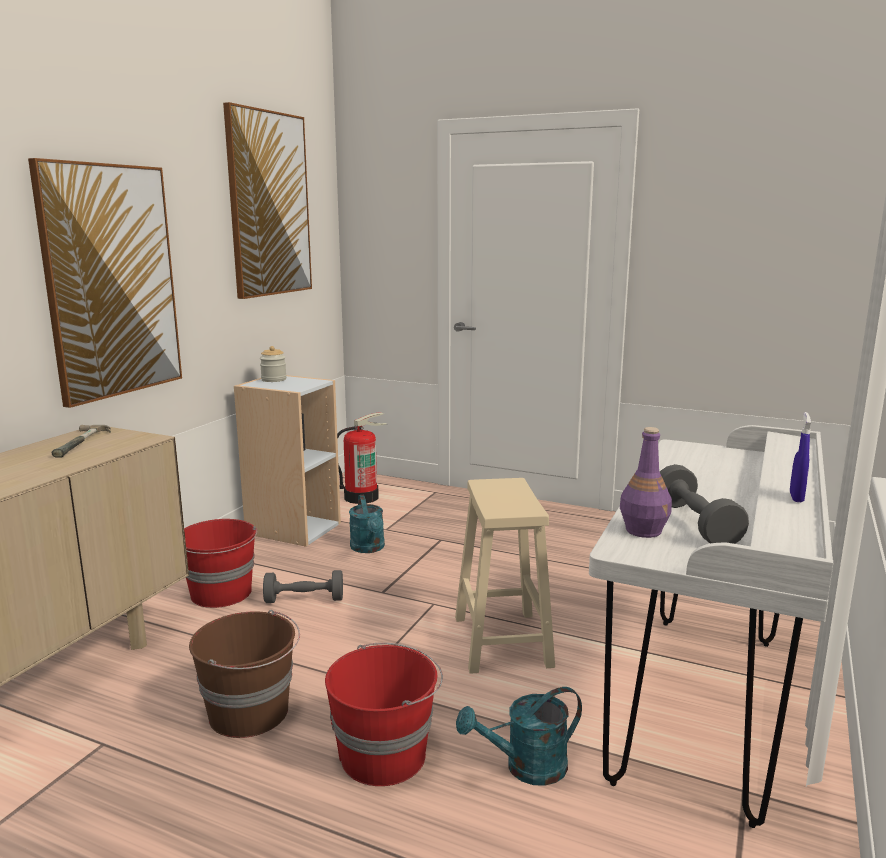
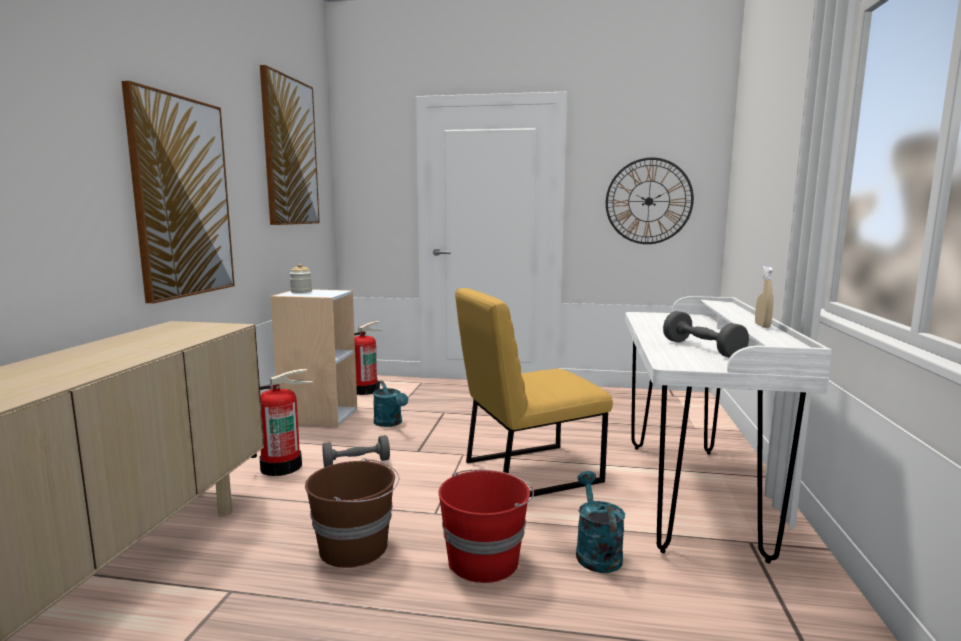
camera: 15 degrees left, 5 degrees down
hammer [52,425,111,458] -> none
red bucket [184,519,257,608] -> fire extinguisher [251,369,312,476]
beige stool [455,478,555,674] -> yellow chair [455,288,613,497]
turquoise watering can [456,687,582,786] -> turquoise watering can turned 120 degrees clockwise [576,471,625,573]
purple bottle [620,427,672,538] -> none
blue spray bottle [790,412,811,502] -> beige spray bottle [755,266,773,328]
none -> wall clock [606,157,694,244]

